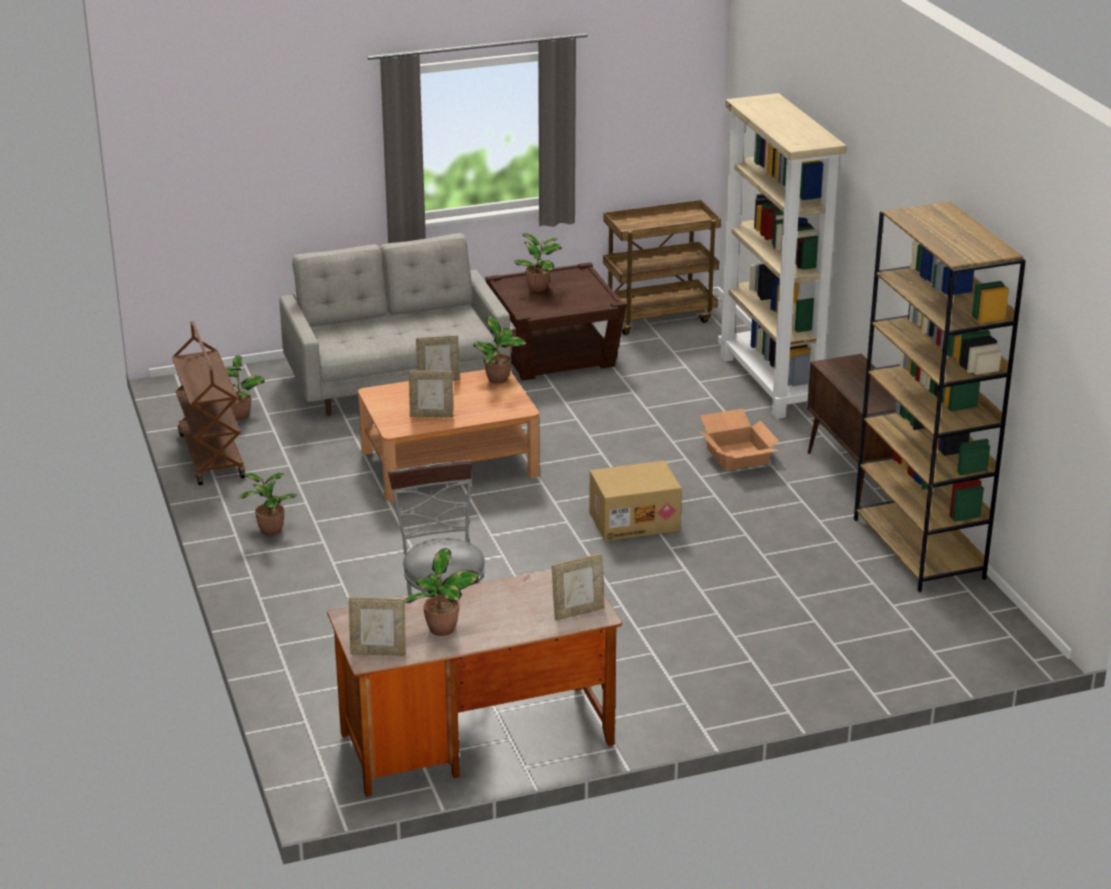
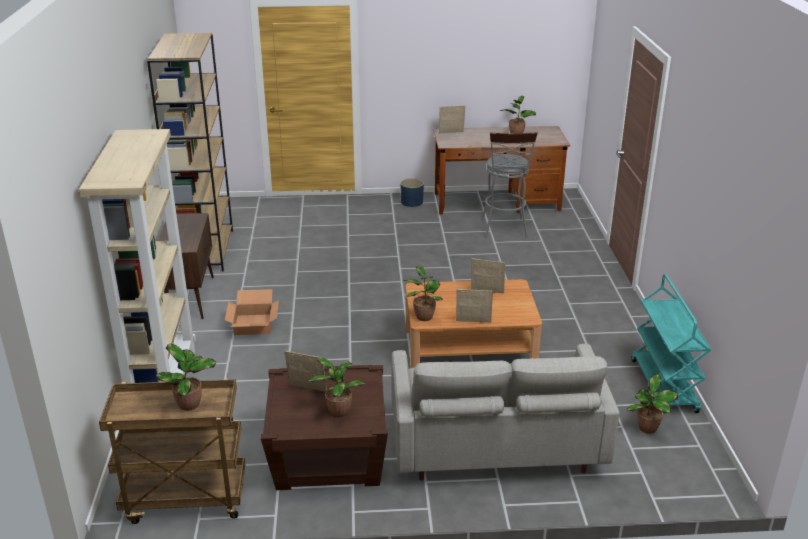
camera: 165 degrees left, 0 degrees up
brown cart [172,321,245,485] -> turquoise cart [632,274,711,413]
potted plant [238,473,297,536] -> potted plant moved to [156,344,216,411]
picture frame [349,597,406,656] -> picture frame moved to [284,350,327,392]
cardboard box [589,461,682,541] -> none
none -> blue planter [400,178,424,207]

